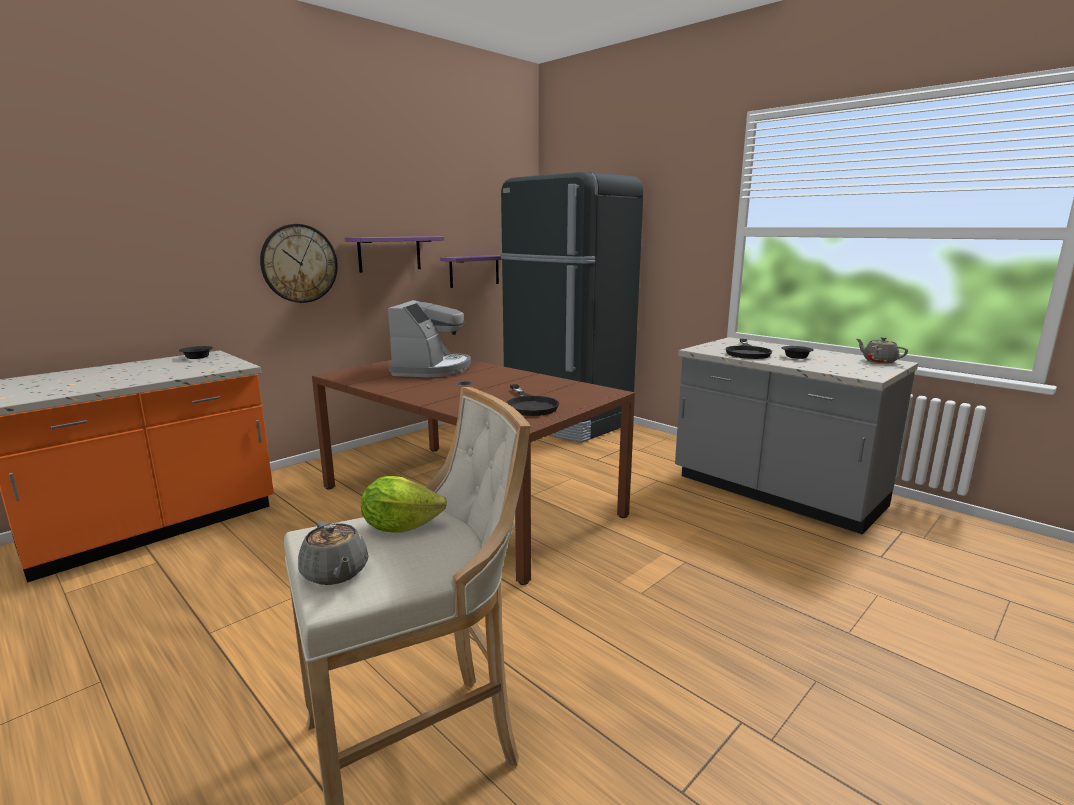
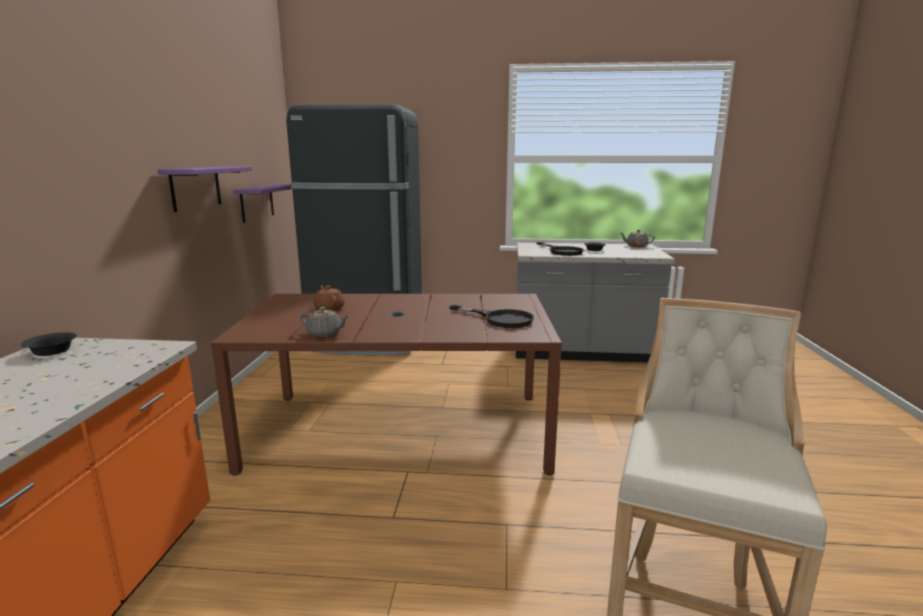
camera: 40 degrees left, 0 degrees up
wall clock [260,224,338,303] -> none
grey teapot [298,522,368,585] -> grey teapot moved to [300,307,349,337]
lettuce [361,476,447,533] -> none
coffee machine [388,300,471,377] -> brown teapot [313,285,345,311]

